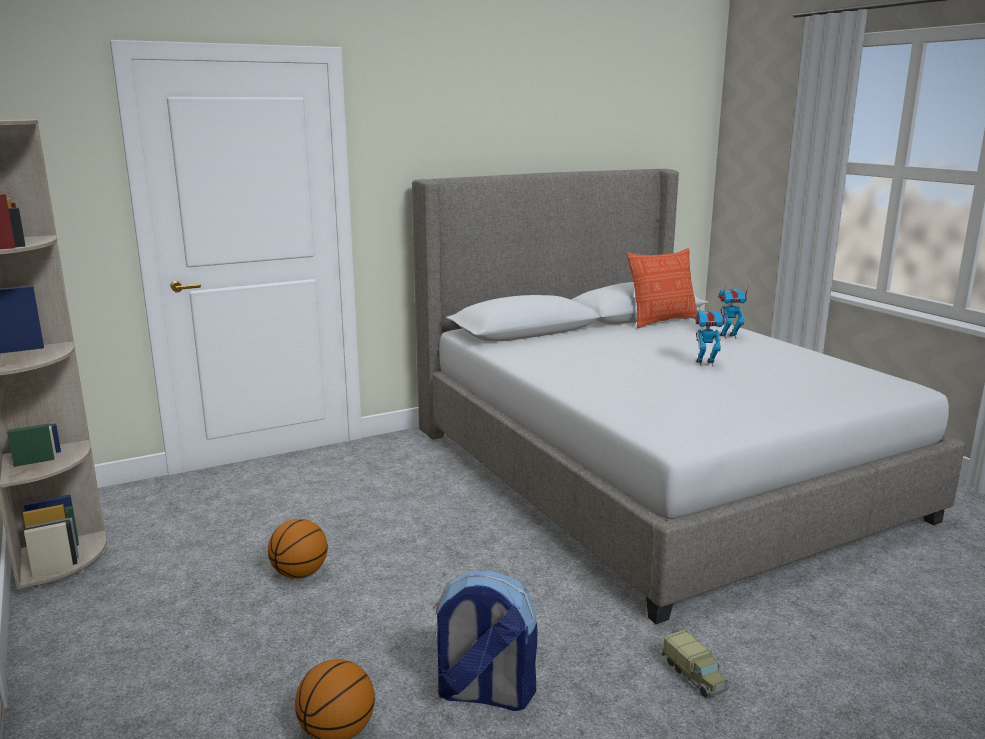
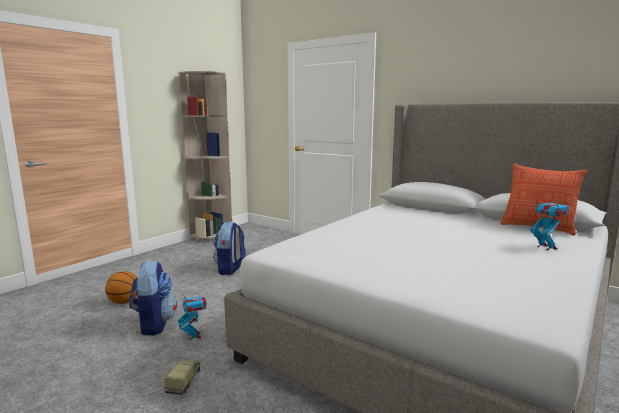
camera: 65 degrees right, 5 degrees down
basketball [268,519,328,579] -> backpack [213,221,246,275]
toy truck [662,630,729,697] -> toy truck turned 150 degrees clockwise [164,359,201,395]
toy robot [695,308,726,366] -> toy robot moved to [178,291,207,340]

